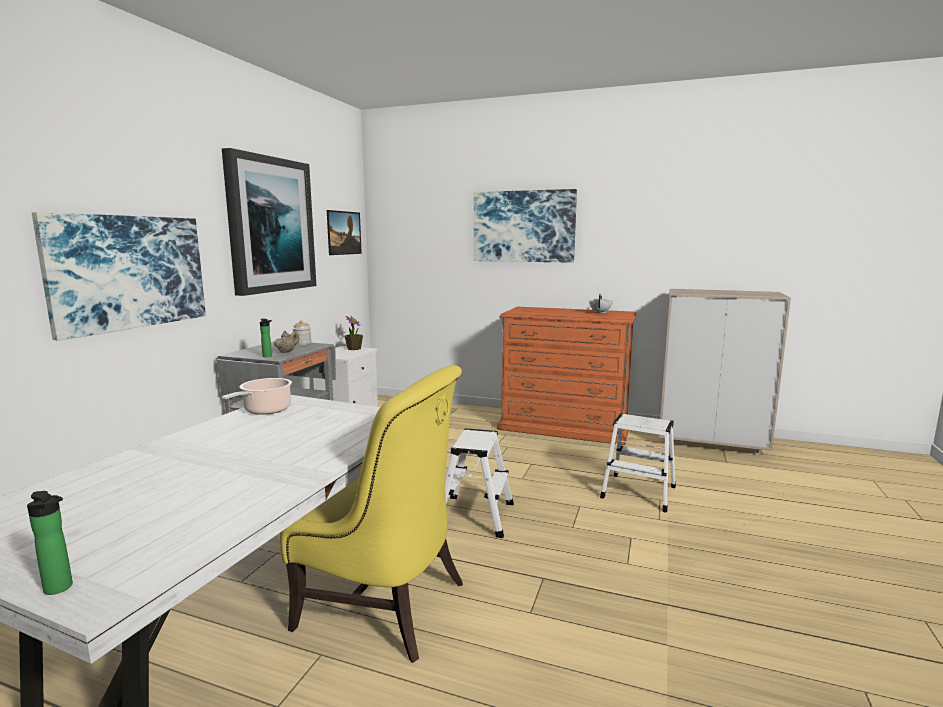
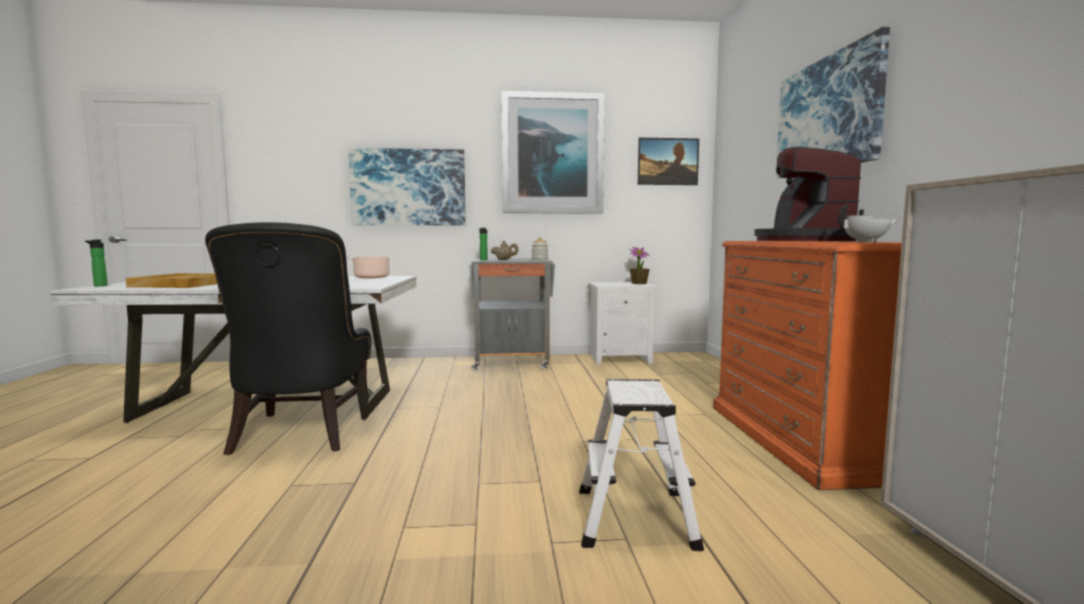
camera: 65 degrees right, 5 degrees down
yellow chair [280,366,463,663] -> black chair [205,222,371,455]
white step ladder [445,428,514,538] -> none
none -> beige tray [126,273,217,288]
none -> coffee machine [754,147,861,241]

